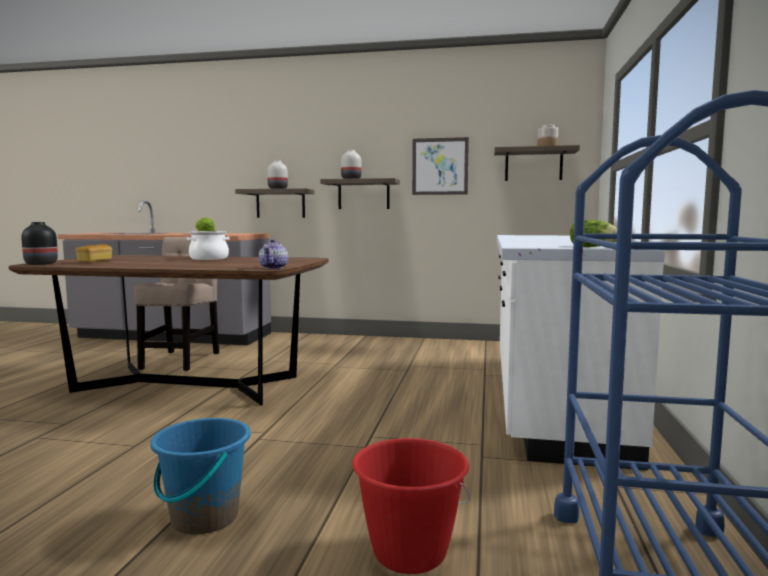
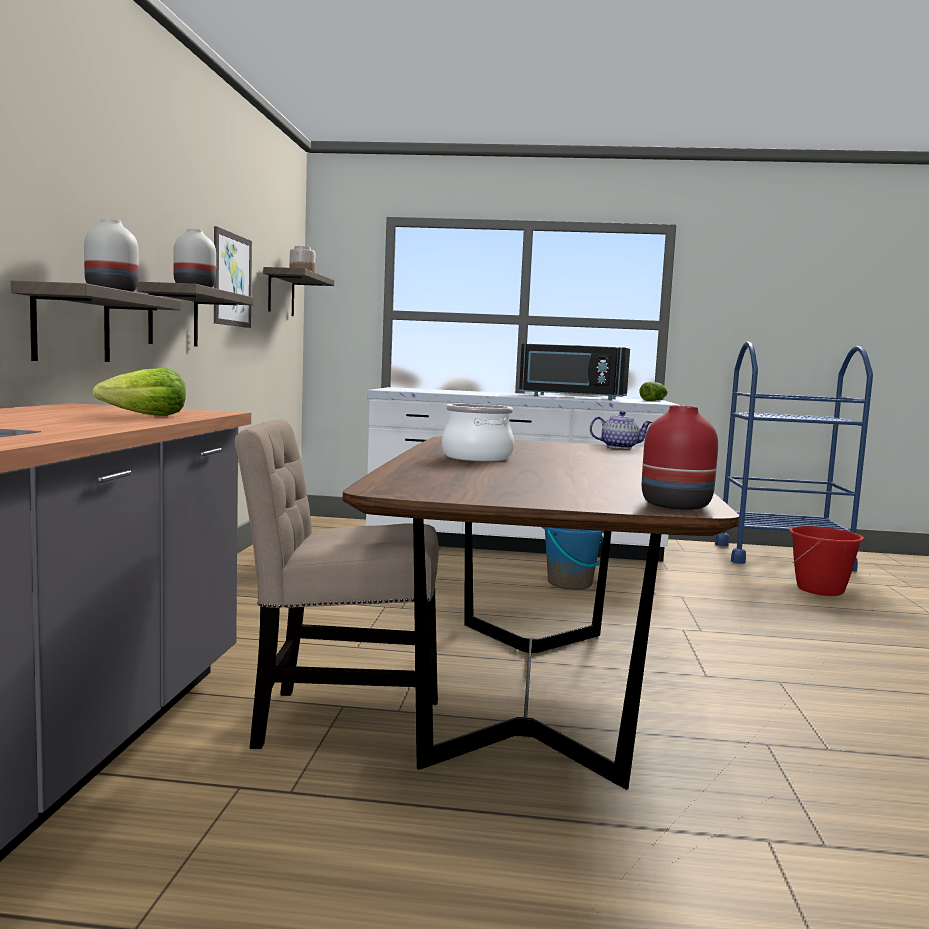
camera: 95 degrees left, 0 degrees up
black vase [21,222,58,265] -> red vase [642,405,718,510]
bread [76,244,112,262] -> none
blue bucket [150,418,251,534] -> blue bucket moved to [542,527,604,589]
none -> black microwave [519,344,630,400]

